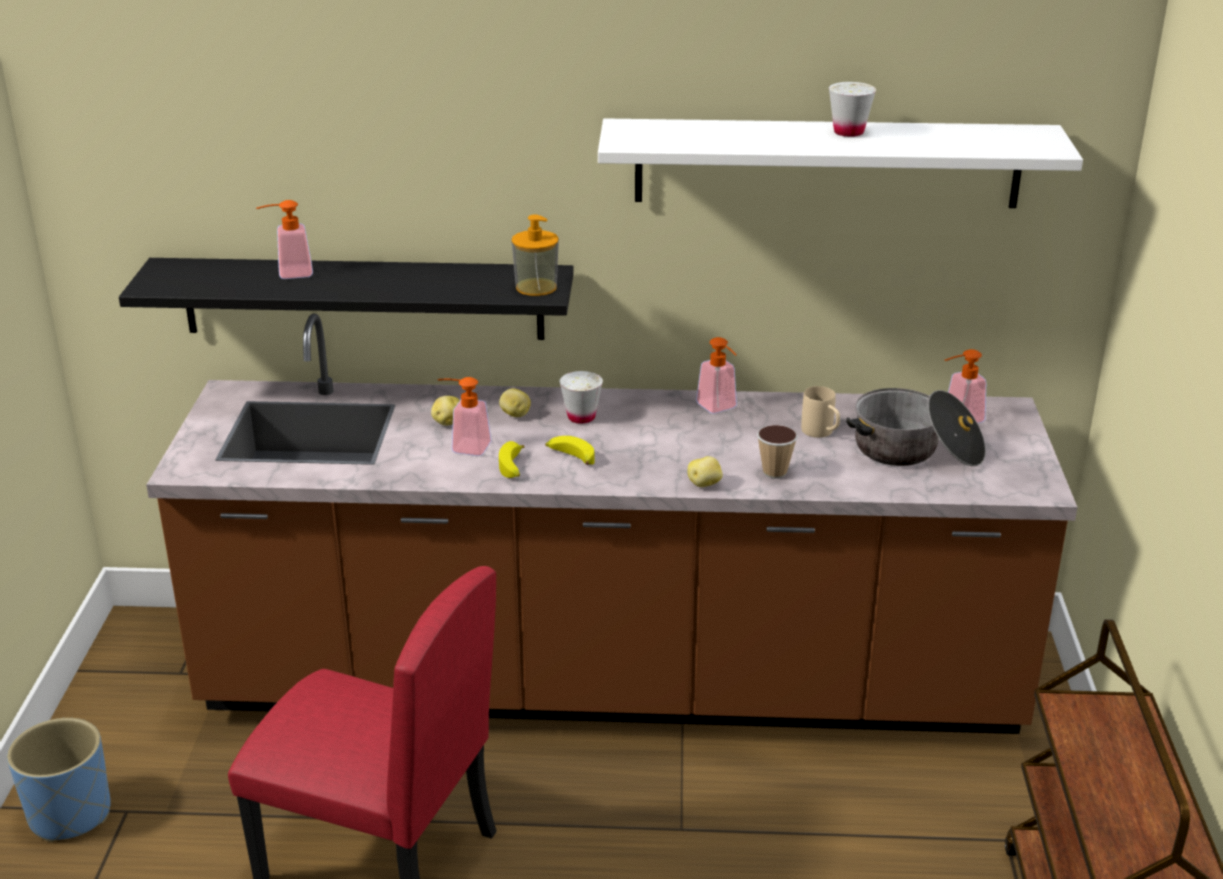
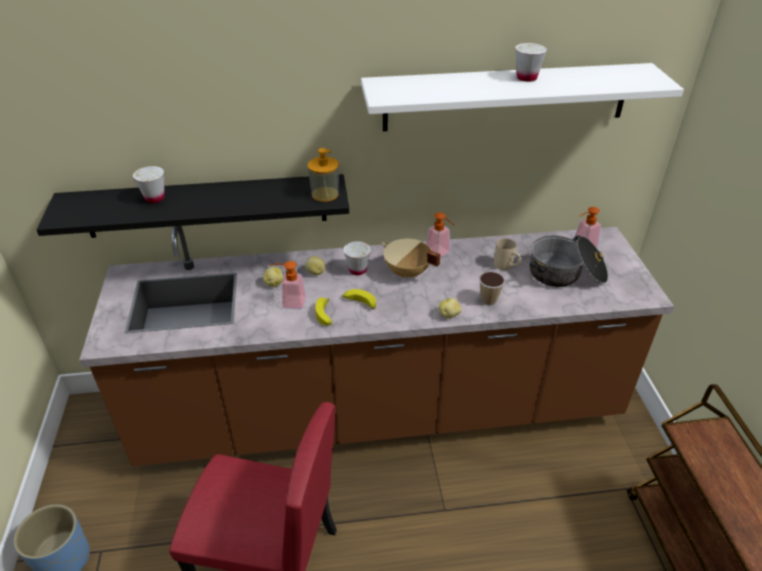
camera: 10 degrees left, 10 degrees up
soap dispenser [256,200,313,279] -> white cup [133,166,164,203]
none -> beige cooking pot [382,239,441,279]

